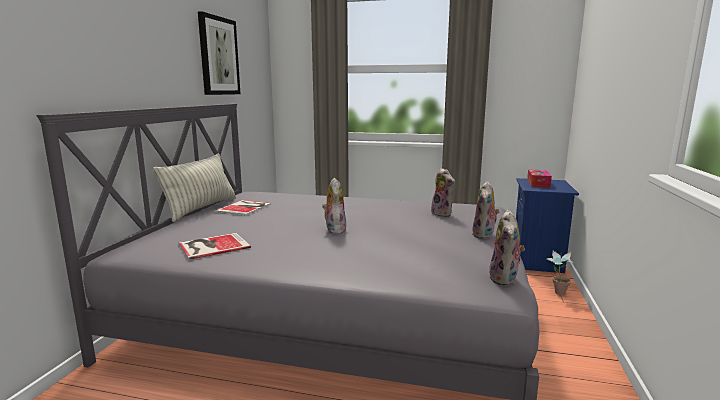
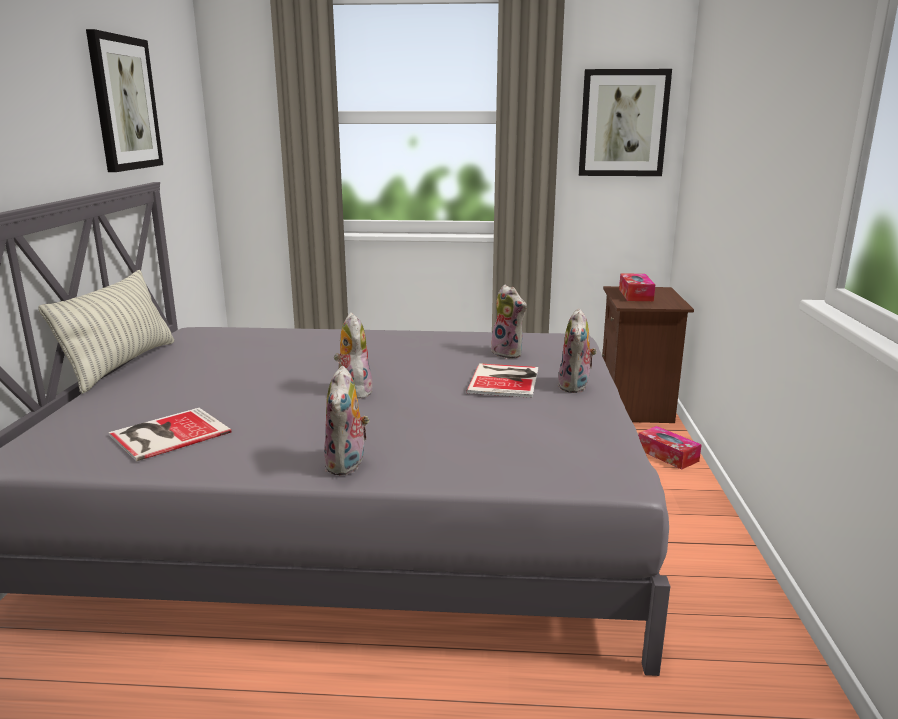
camera: 10 degrees left, 5 degrees up
book [215,200,271,216] -> book moved to [466,363,538,398]
plush toy [489,209,525,286] -> plush toy moved to [324,366,369,476]
blue nightstand [516,178,579,273] -> brown nightstand [602,286,694,423]
potted plant [546,251,574,295] -> tissue box [638,426,702,470]
none -> picture [579,69,672,176]

